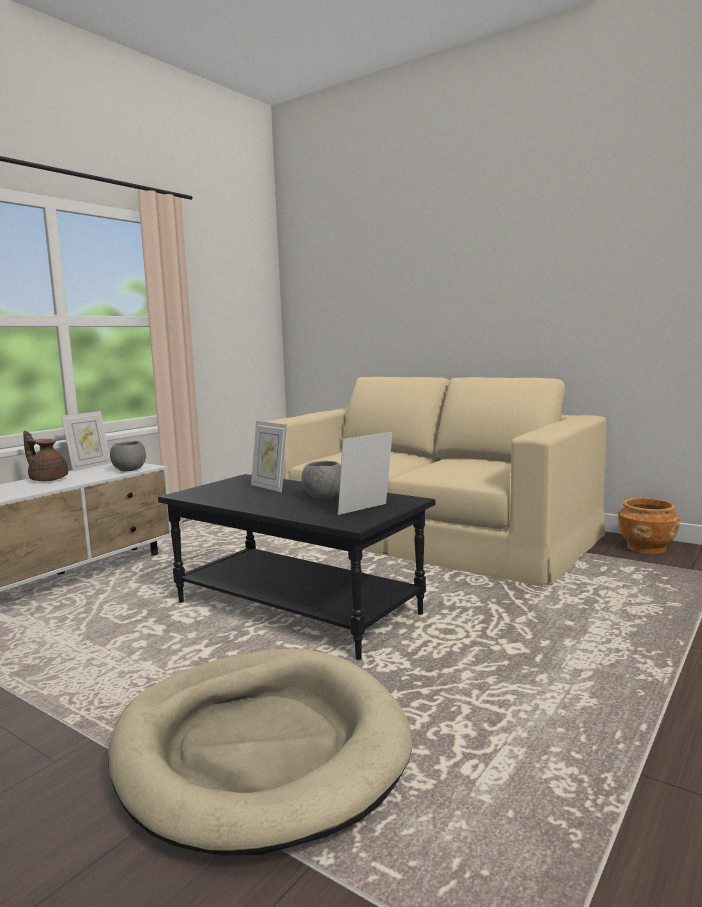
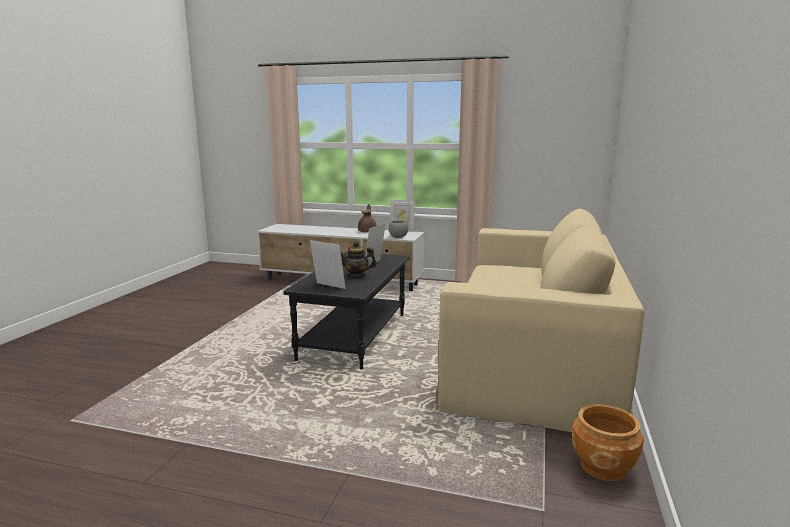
camera: 70 degrees right, 5 degrees up
beige dog bed [108,648,412,856] -> none
grey bowl [302,461,341,499] -> teapot [341,241,377,279]

